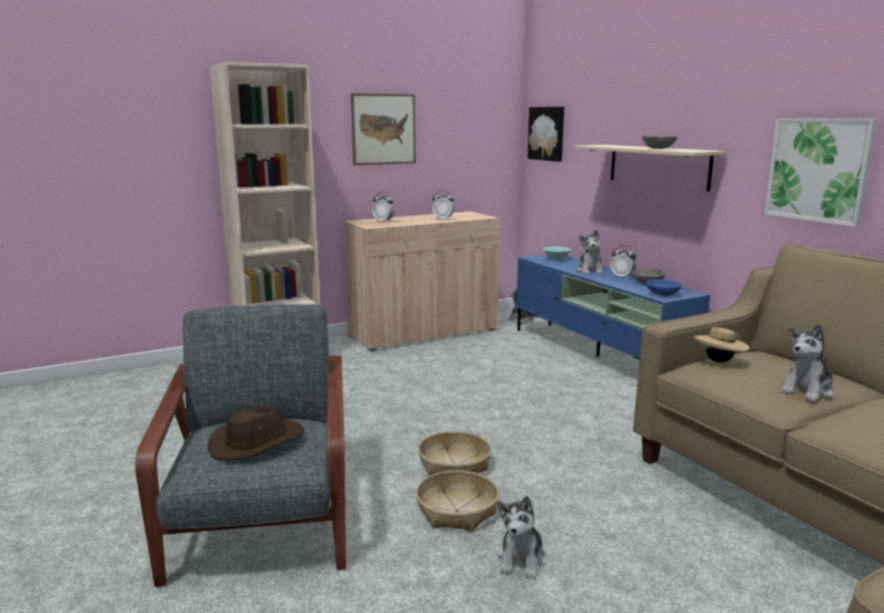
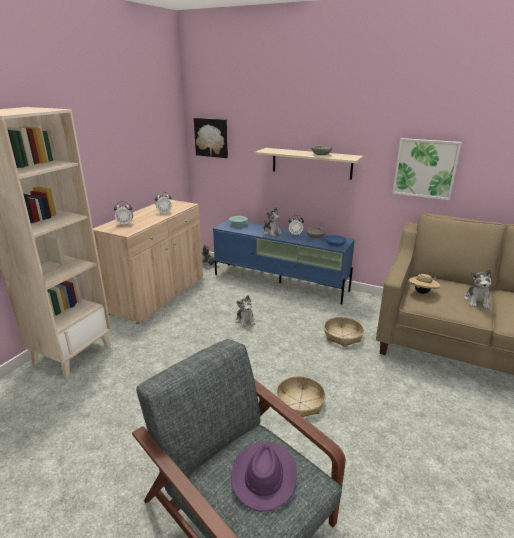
camera: 35 degrees left, 10 degrees up
brown hat [208,407,305,461] -> purple hat [231,442,297,512]
picture [351,93,416,165] -> none
basket [416,470,499,531] -> basket moved to [324,317,364,347]
plush toy [497,496,546,579] -> plush toy moved to [236,295,255,328]

